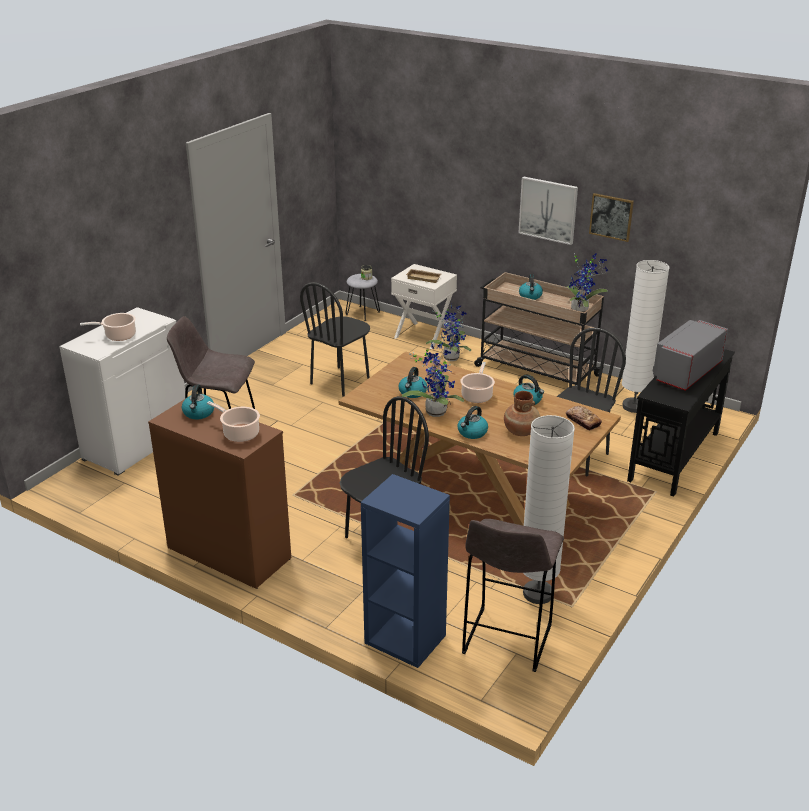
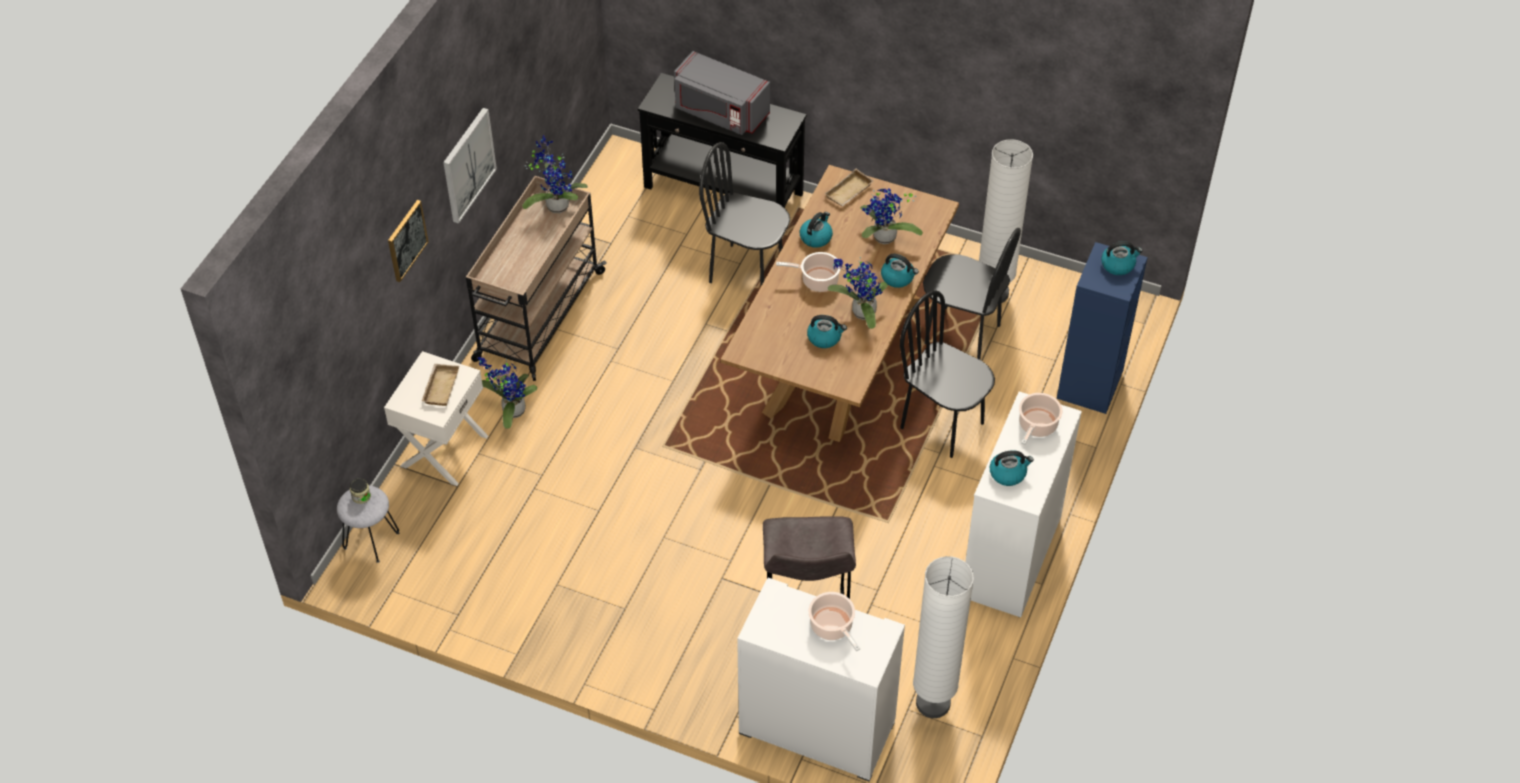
camera: 100 degrees left, 20 degrees up
brown dresser [148,399,291,589] -> white dresser [965,392,1082,617]
black chair [300,282,370,397] -> black chair moved to [923,228,1021,360]
grey stool [462,519,564,672] -> none
brown vase [504,391,540,436] -> potted plant [860,188,923,244]
kettle [519,274,543,300] -> kettle moved to [1101,241,1143,275]
bread [566,406,602,430] -> beige tray [824,169,874,206]
picture [589,193,634,242] -> picture moved to [388,200,429,282]
white floor lamp [622,260,669,413] -> white floor lamp moved to [913,556,974,718]

